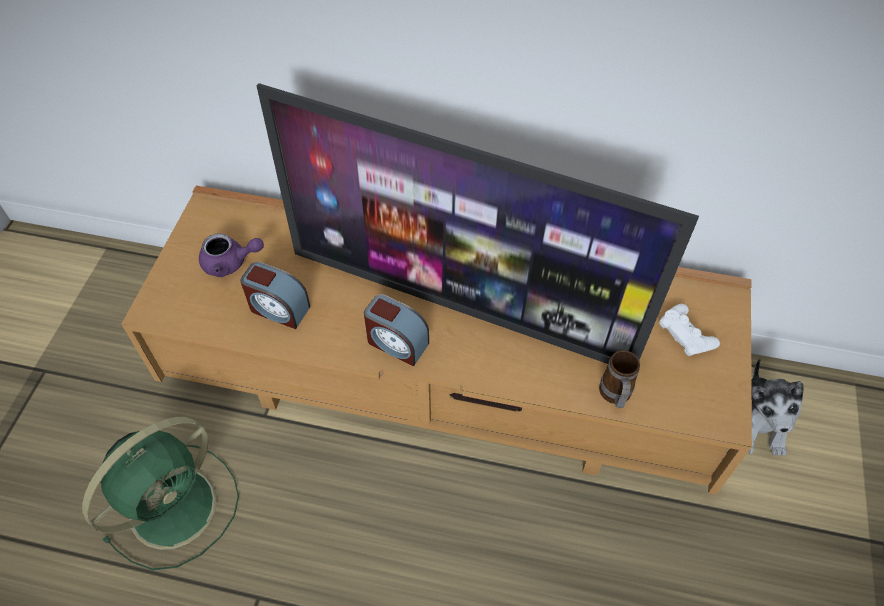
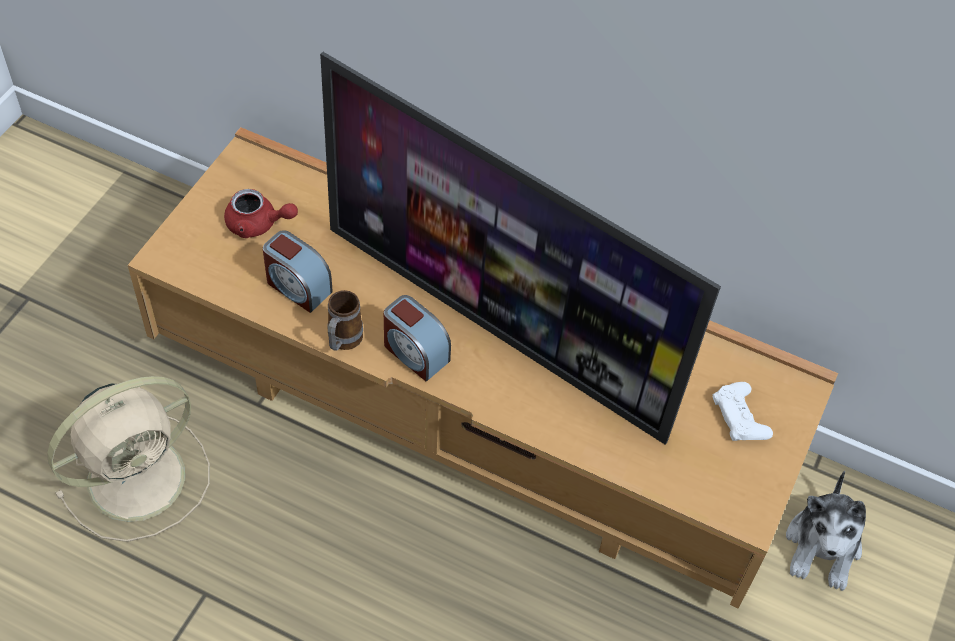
camera: 10 degrees right, 0 degrees up
green fan [82,417,239,570] -> beige fan [47,376,210,542]
purple teapot [199,233,264,277] -> red teapot [224,189,298,238]
mug [599,350,640,408] -> mug moved to [327,290,363,351]

